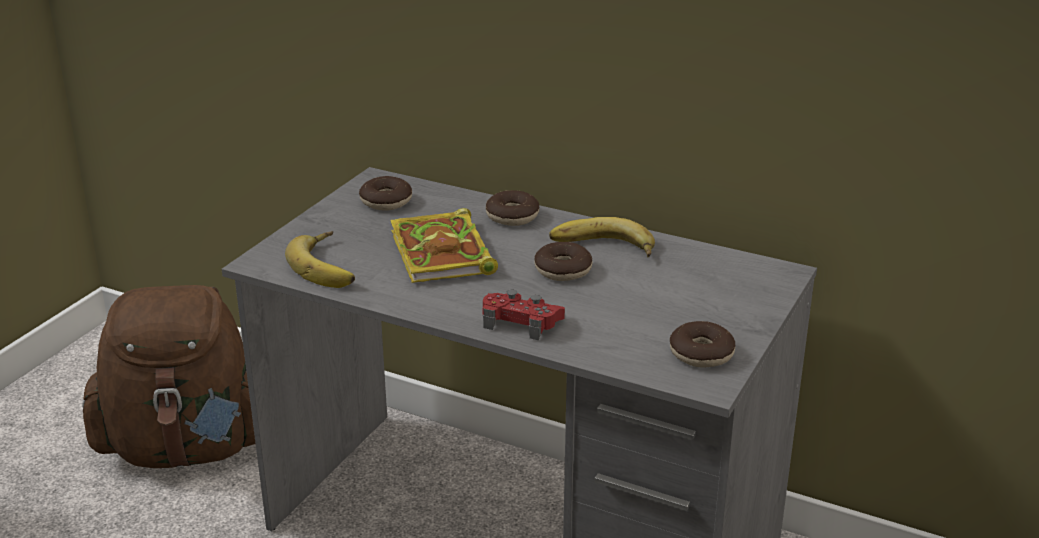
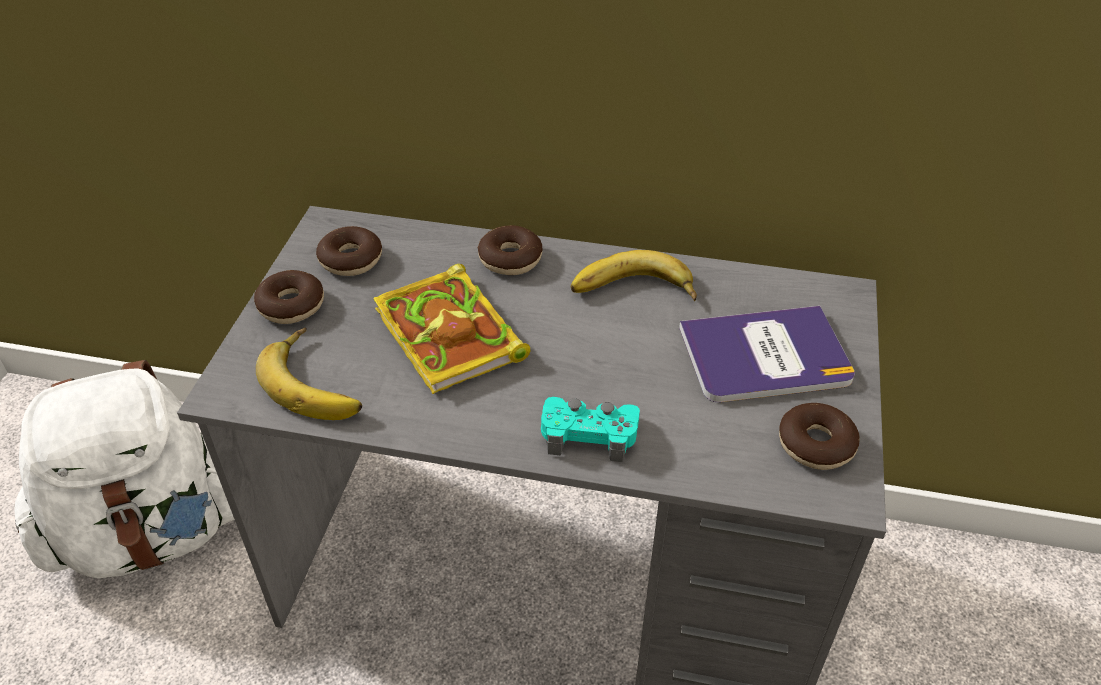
camera: 15 degrees left, 15 degrees up
brown backpack [83,285,256,468] -> white backpack [14,360,235,578]
red game controller [482,290,565,340] -> turquoise game controller [541,397,640,462]
donut [534,242,592,281] -> donut moved to [254,270,324,324]
none -> book [679,306,855,403]

